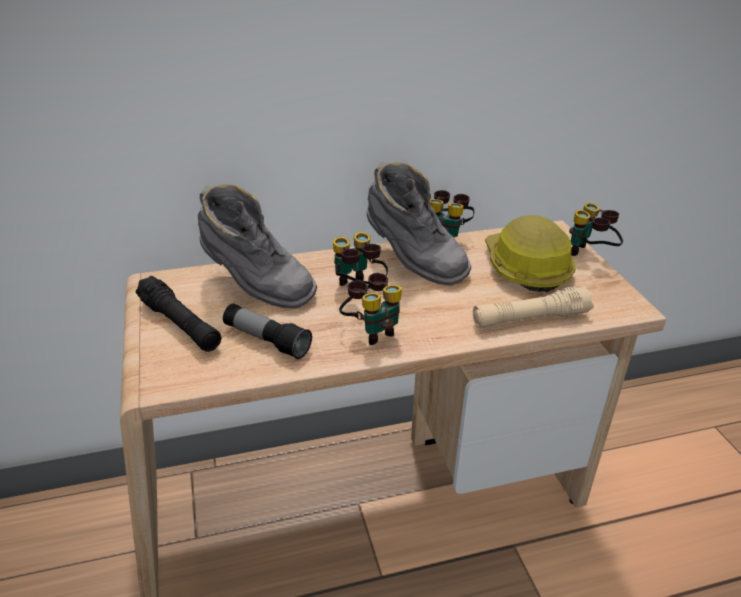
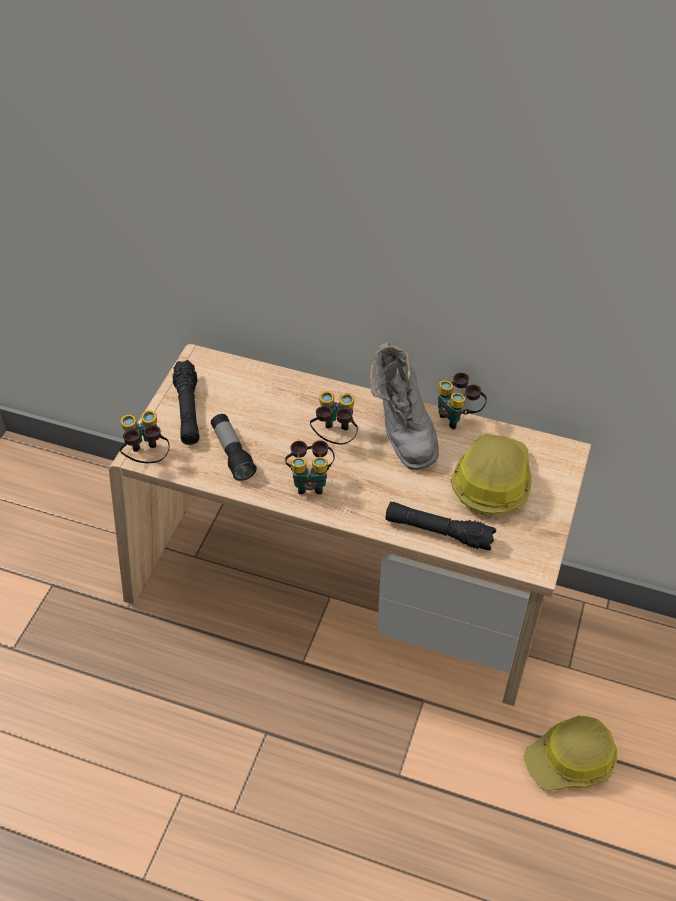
camera: 35 degrees right, 15 degrees up
grey boot [198,184,317,309] -> none
beige flashlight [473,287,594,328] -> black flashlight [385,502,496,550]
binoculars [569,203,623,256] -> binoculars moved to [119,410,170,463]
none -> hard hat [523,715,618,791]

